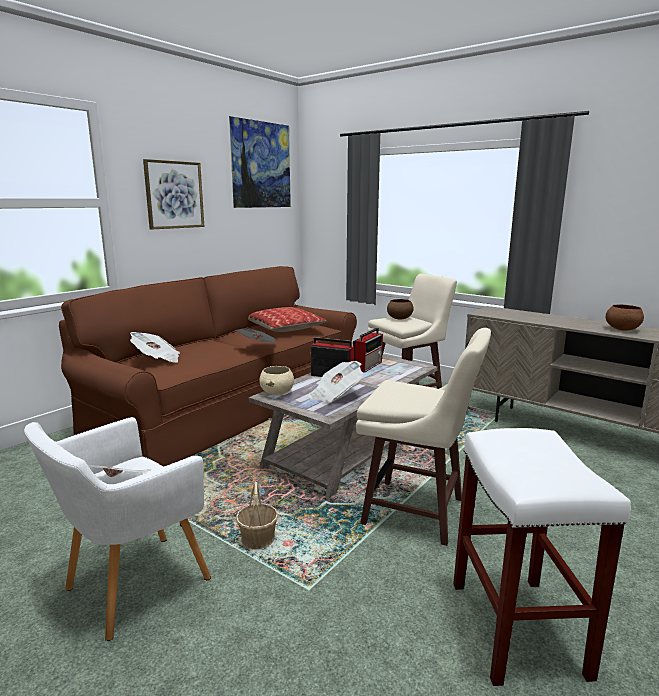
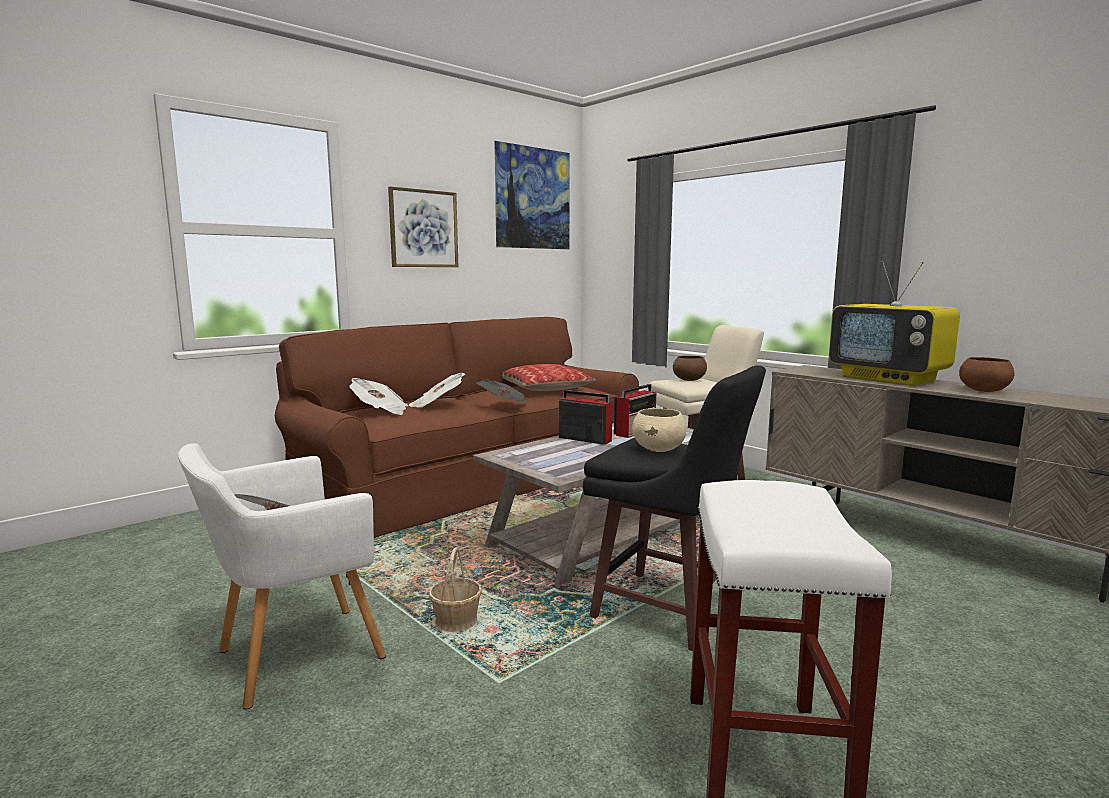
camera: 10 degrees right, 5 degrees down
beige bowl [259,366,294,395] -> beige bowl moved to [632,408,687,452]
newspaper [308,361,363,402] -> newspaper moved to [409,373,465,407]
beige stool [356,328,491,546] -> black stool [583,366,766,651]
none -> television [829,261,960,386]

